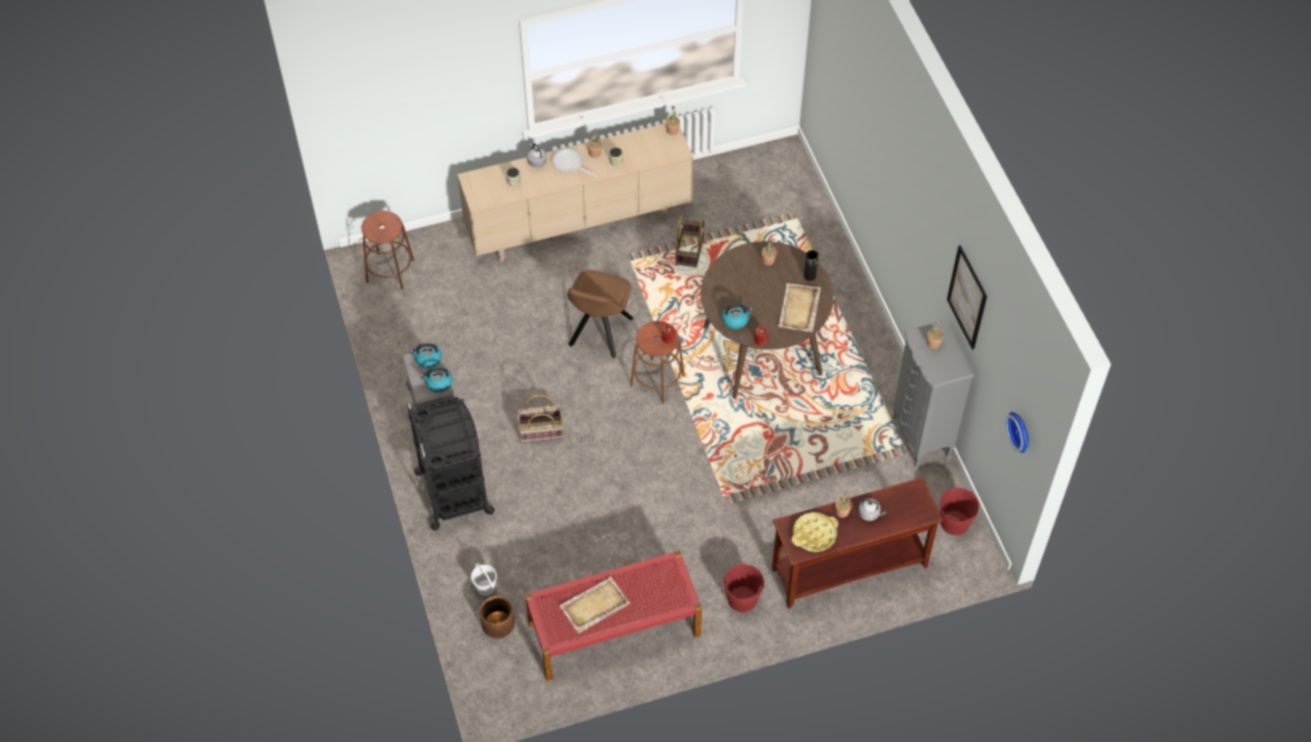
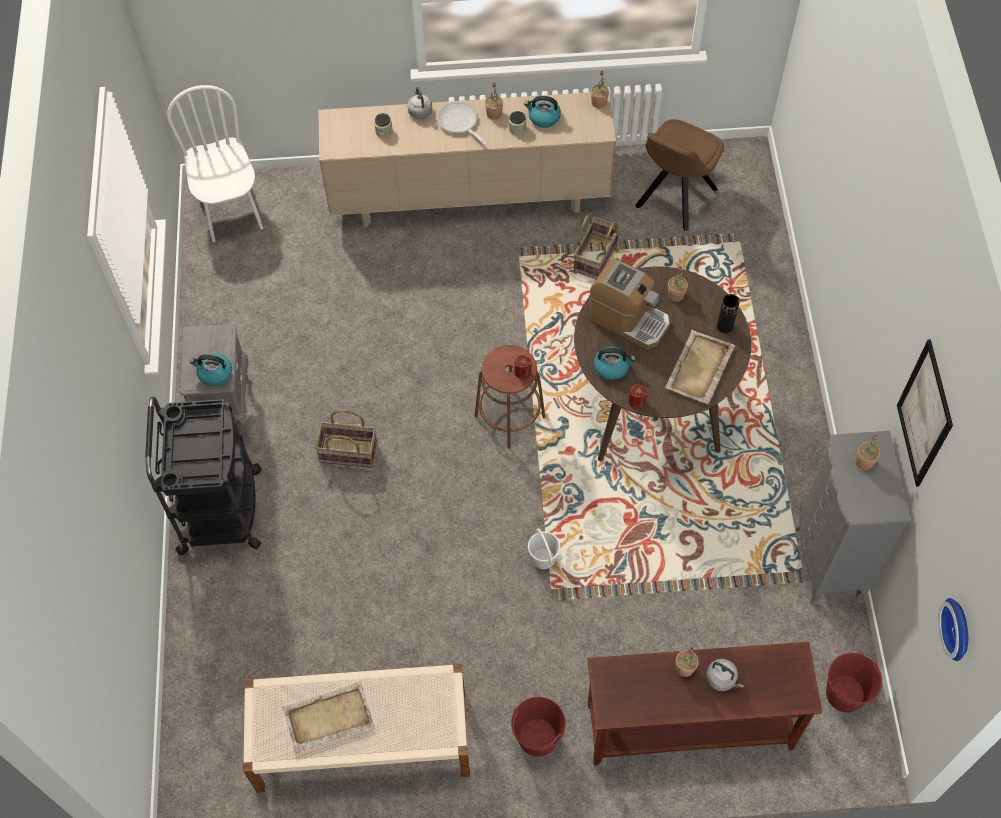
camera: 15 degrees right, 5 degrees up
brown stool [361,211,414,290] -> white chair [167,85,263,242]
kettle [410,343,442,368] -> kettle moved to [524,96,561,128]
white bucket [471,563,497,596] -> white bucket moved to [528,528,560,569]
brown planter [480,596,515,638] -> none
red bench [525,550,702,681] -> beige bench [243,664,470,793]
brown chair [568,270,633,358] -> brown chair moved to [636,119,724,231]
yellow tray [792,512,838,552] -> none
none -> coffee machine [590,259,670,349]

